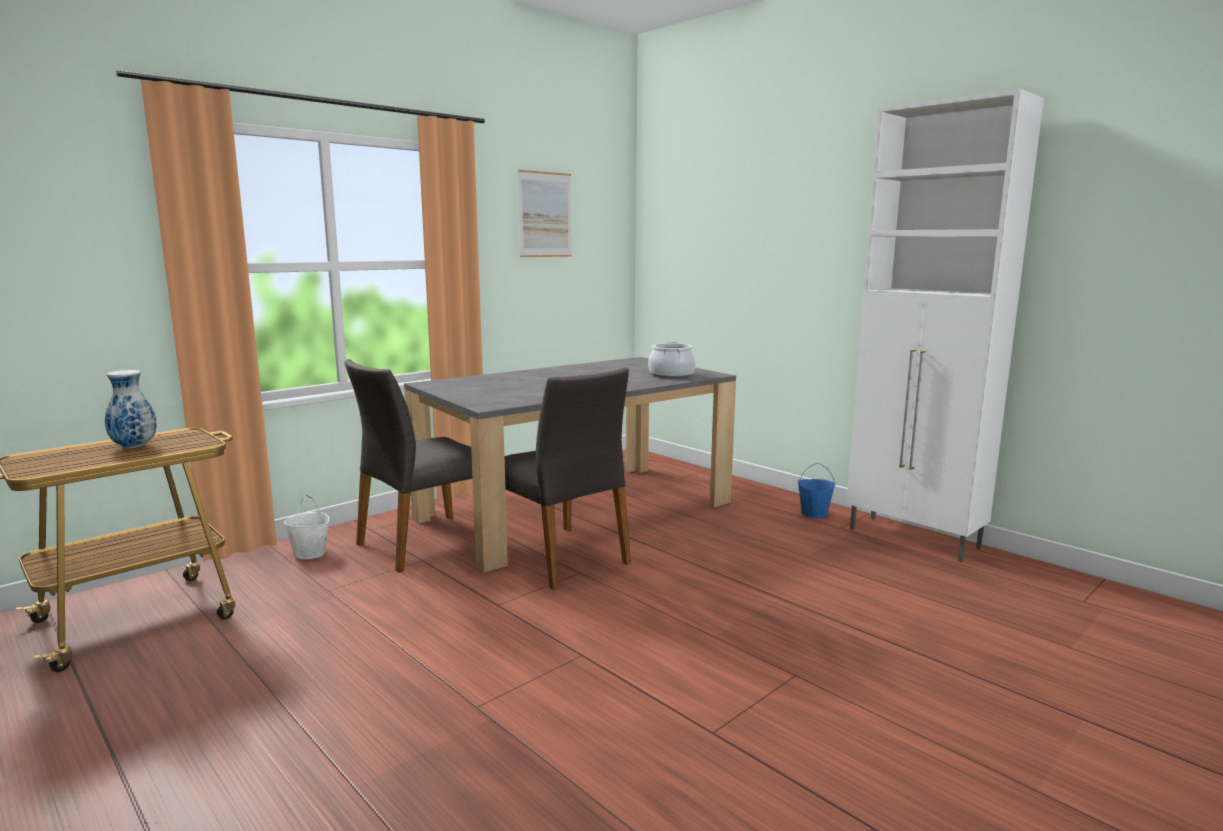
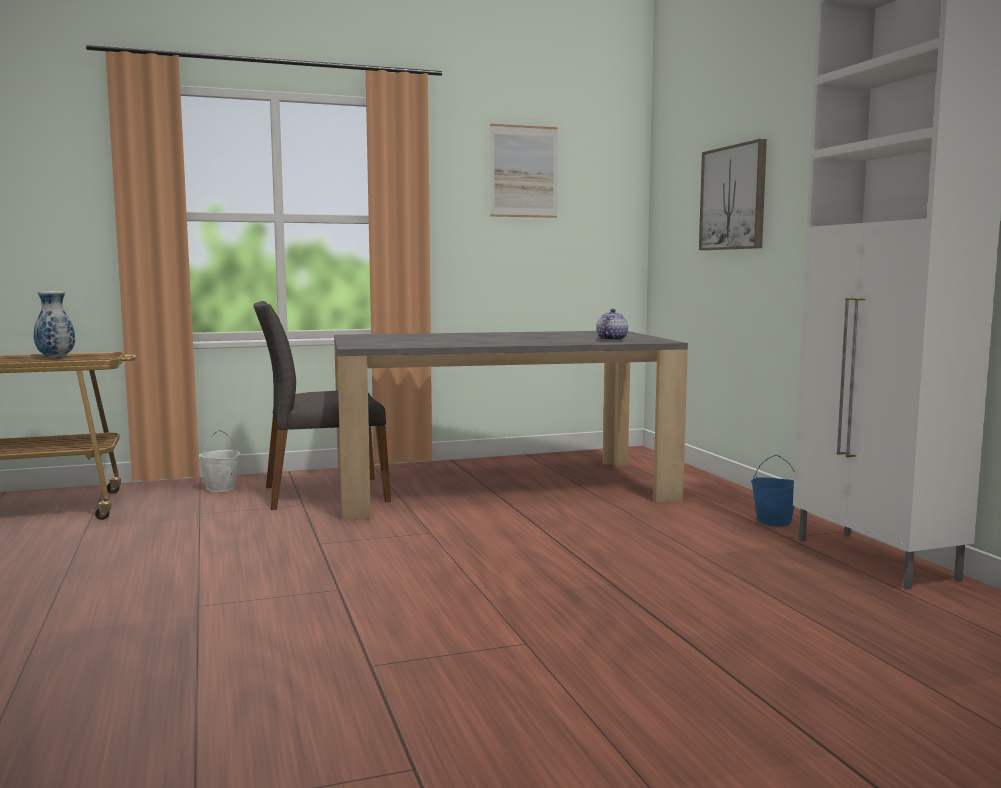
camera: 25 degrees right, 5 degrees down
grey chair [505,367,631,590] -> none
cooking pot [648,341,696,378] -> teapot [596,309,628,341]
none -> picture [699,139,767,250]

